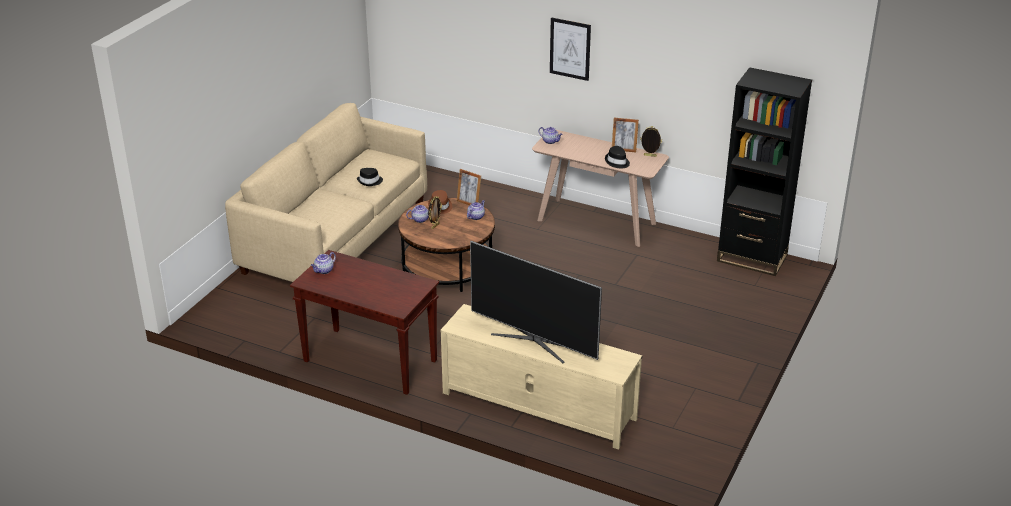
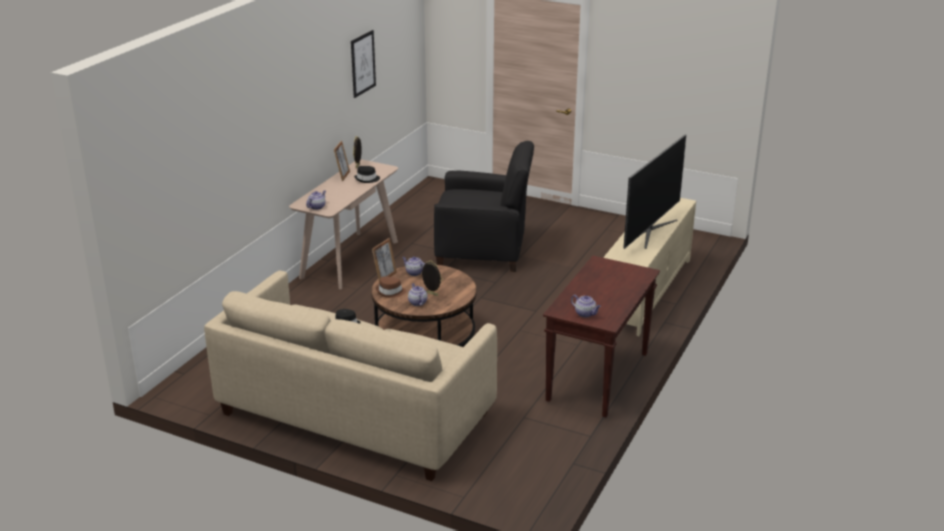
camera: 90 degrees left, 5 degrees down
picture [550,17,591,81] -> picture moved to [351,30,376,98]
black bookcase [717,67,812,276] -> none
none -> black armchair [434,141,534,272]

